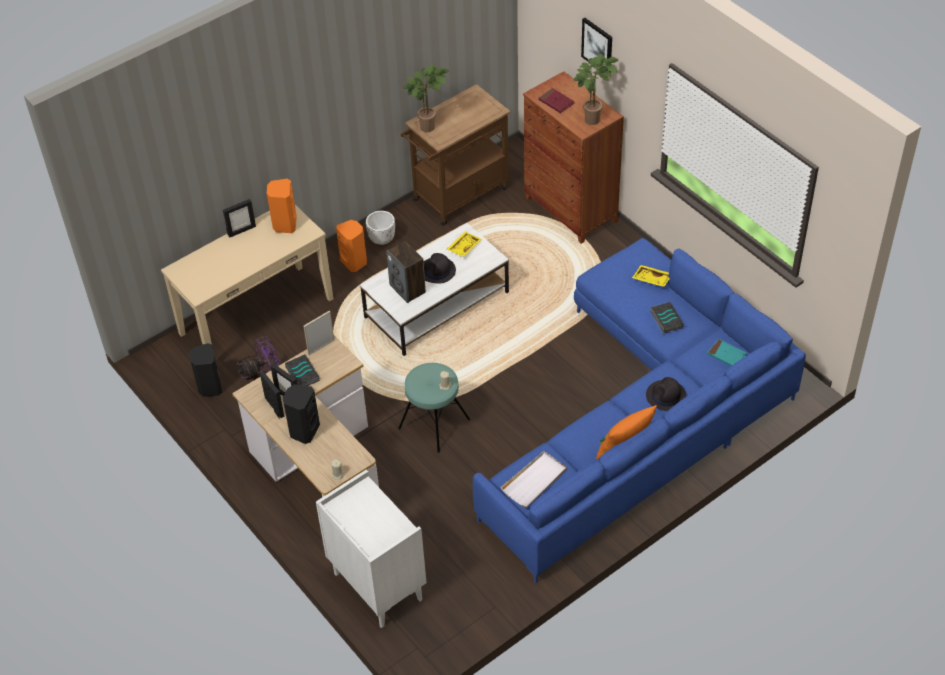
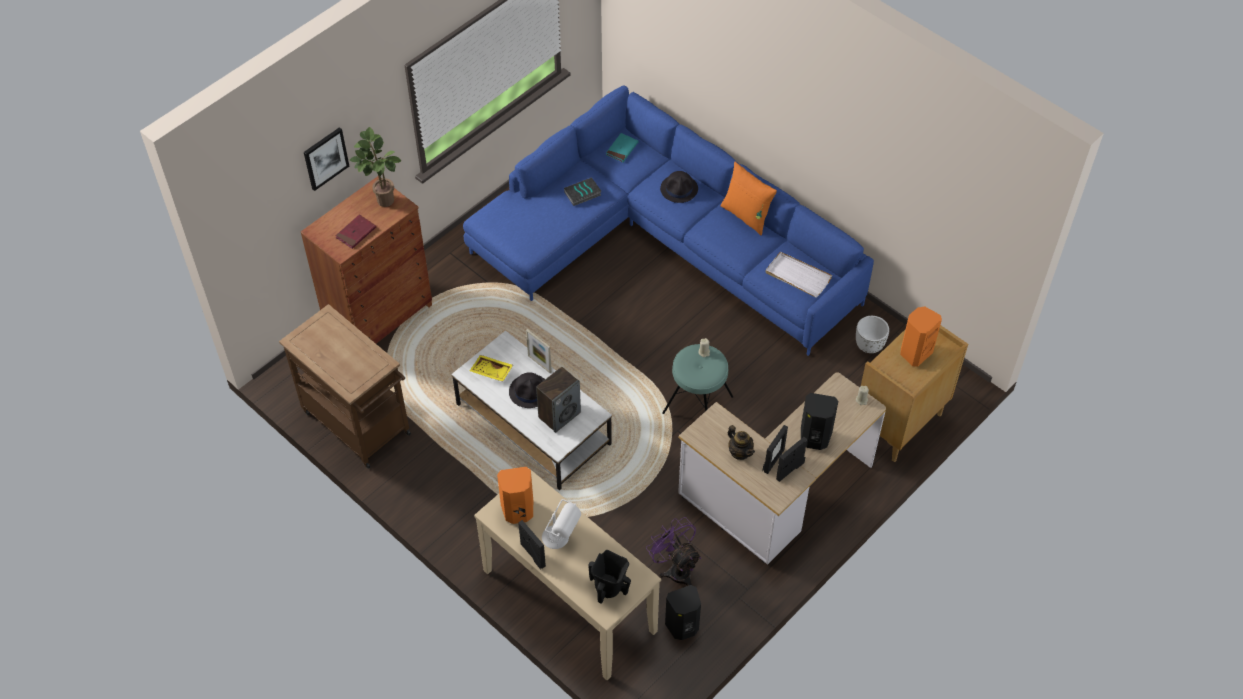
camera: 100 degrees left, 5 degrees up
book [285,355,320,386] -> teapot [728,425,755,460]
picture frame [303,311,334,355] -> picture frame moved to [526,329,552,373]
white cabinet [316,470,427,628] -> brown cabinet [861,325,968,462]
orange speaker [336,220,367,272] -> orange speaker moved to [900,307,942,367]
white planter [366,211,395,245] -> white planter moved to [856,316,889,353]
potted plant [403,64,449,132] -> none
yellow tray [632,265,669,287] -> none
none -> white table lamp [542,499,581,549]
none -> black vase [588,550,631,603]

